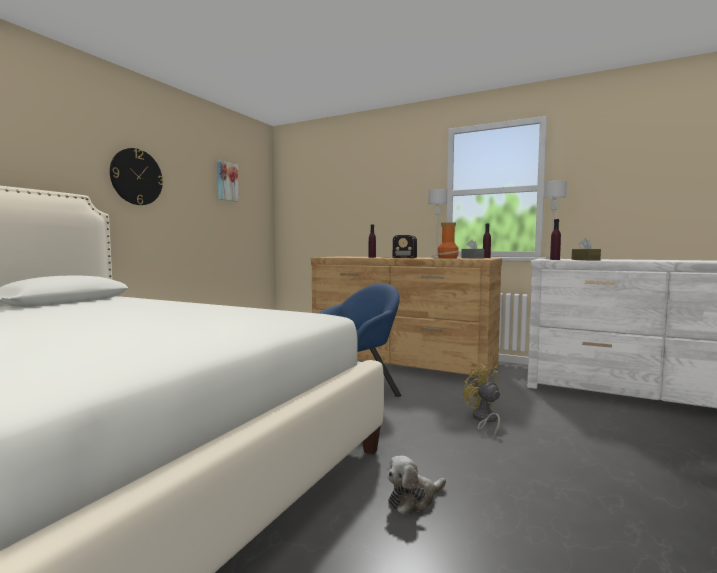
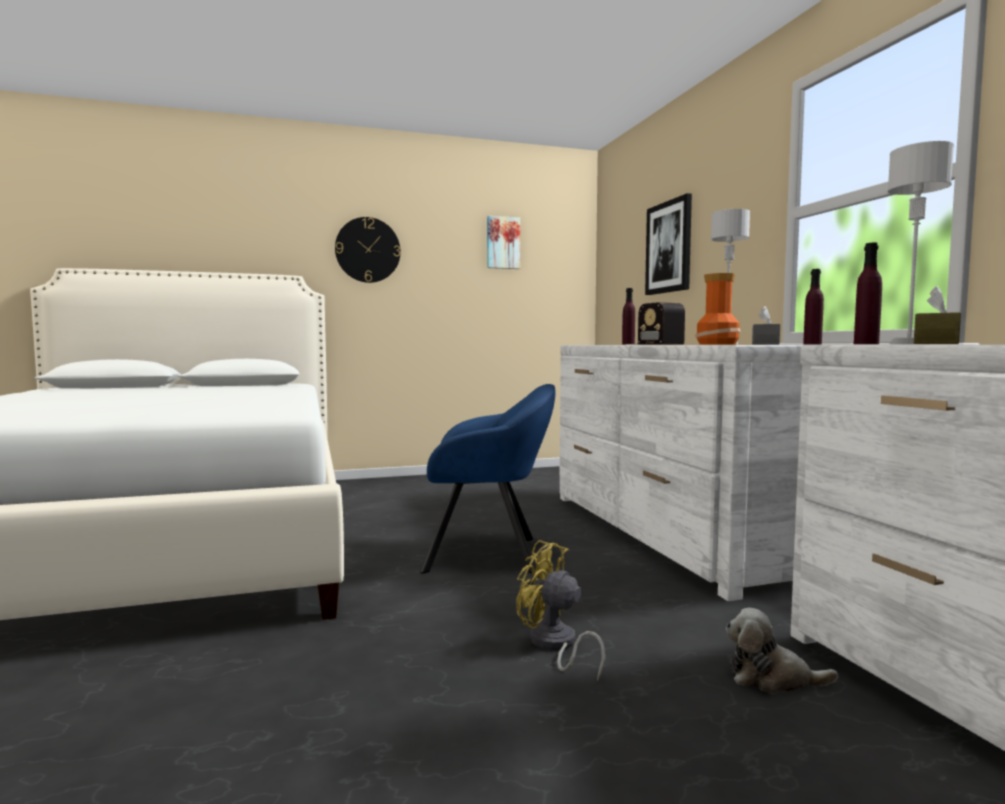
camera: 45 degrees right, 0 degrees up
brown dresser [311,256,502,382] -> white dresser [559,345,802,601]
plush toy [387,456,446,515] -> plush toy moved to [726,608,838,694]
yellow fan [463,364,500,436] -> yellow fan turned 75 degrees counterclockwise [516,540,605,682]
none -> picture [645,193,692,295]

